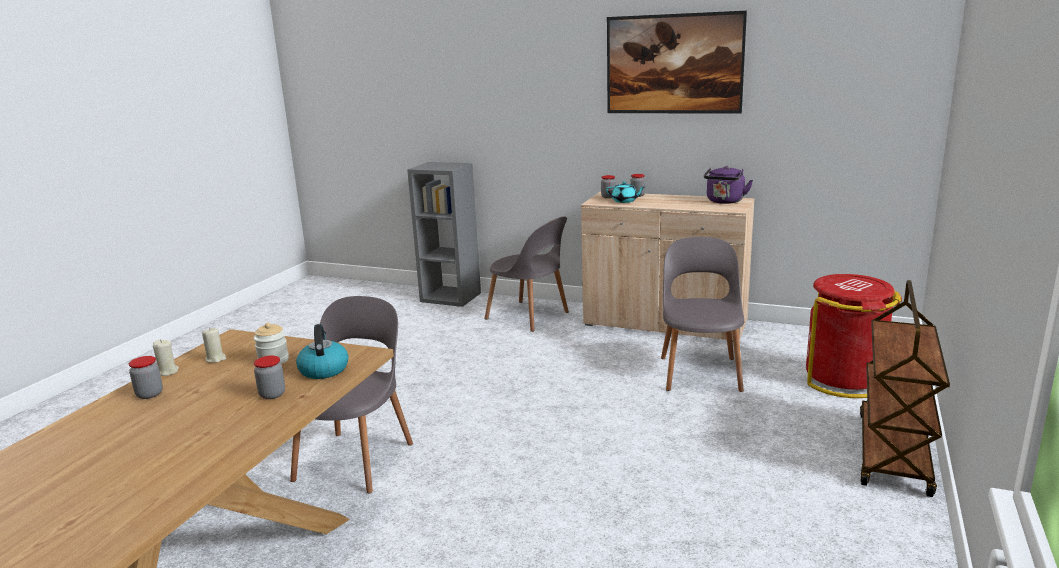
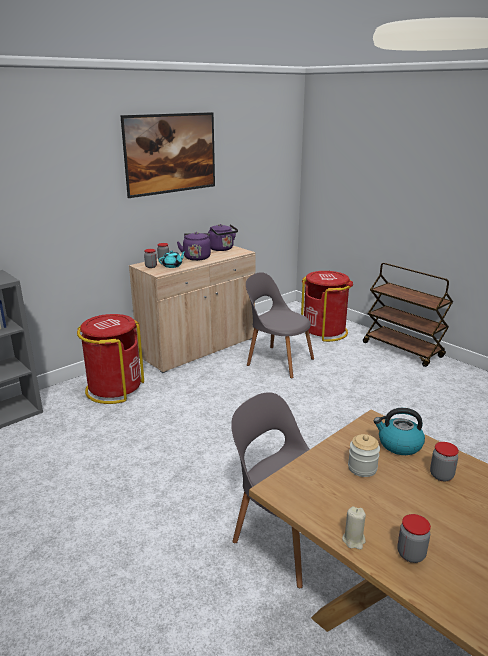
camera: 65 degrees left, 5 degrees up
beige candle [202,327,227,363] -> none
grey chair [484,216,569,332] -> red trash can [77,314,144,404]
none -> purple kettle [177,232,211,261]

